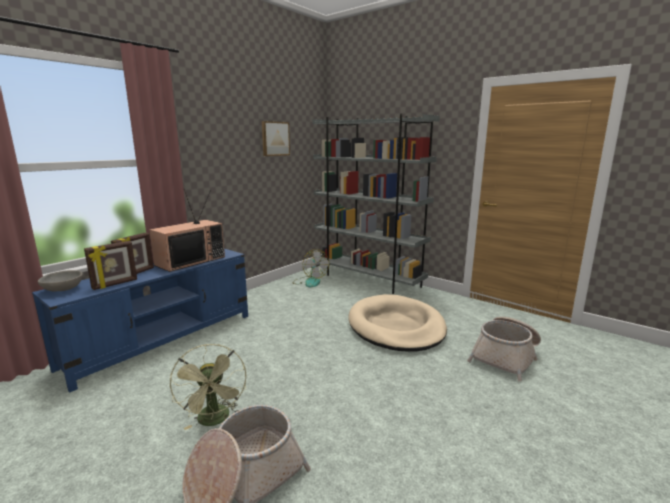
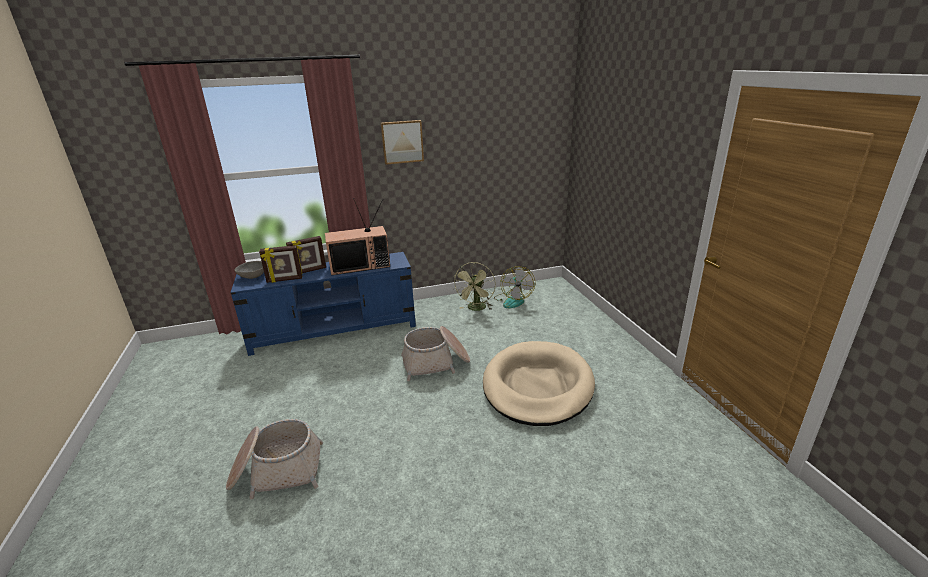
camera: 35 degrees right, 10 degrees up
green fan [170,344,246,430] -> green fan moved to [454,262,496,311]
picture [262,121,290,156] -> picture moved to [381,120,424,165]
grey bookcase [313,114,440,294] -> none
basket [467,317,541,382] -> basket moved to [401,326,470,381]

